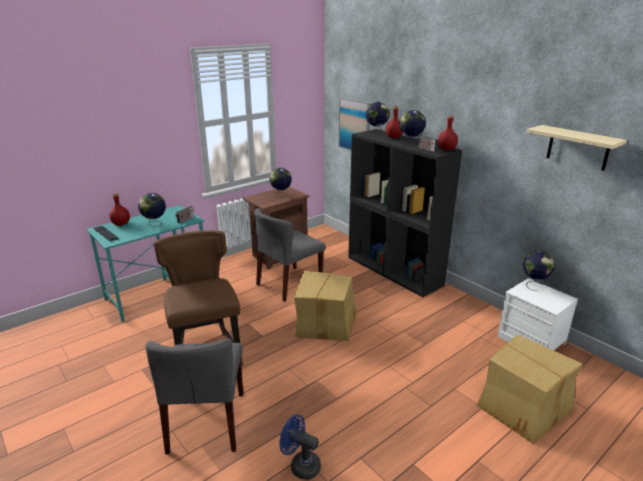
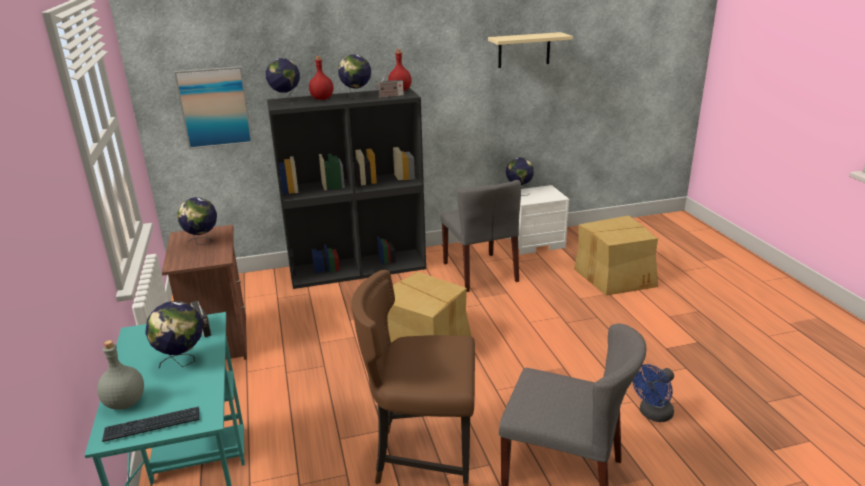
camera: 65 degrees left, 0 degrees up
red bottle [109,193,130,226] -> grey bottle [97,340,144,410]
grey chair [254,208,325,302] -> grey chair moved to [441,180,521,292]

